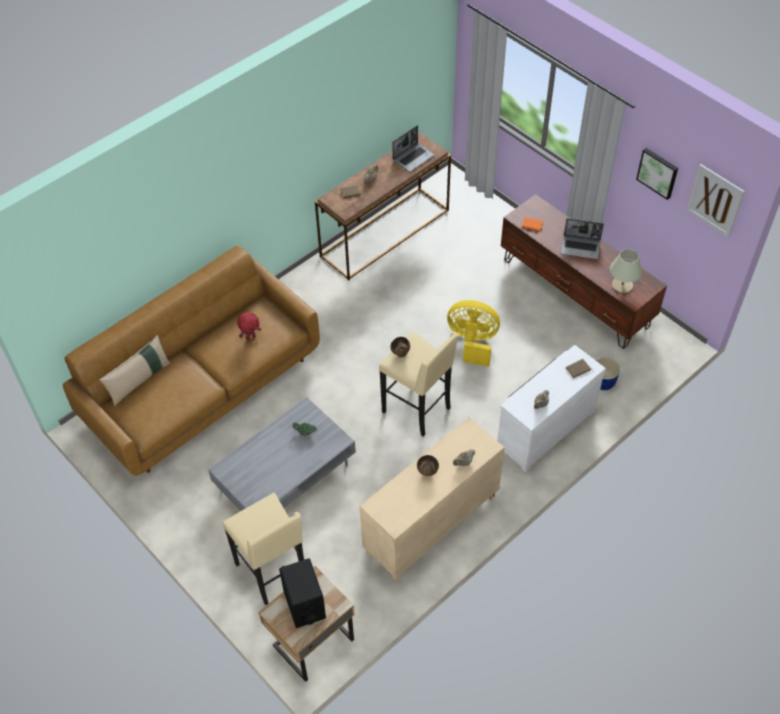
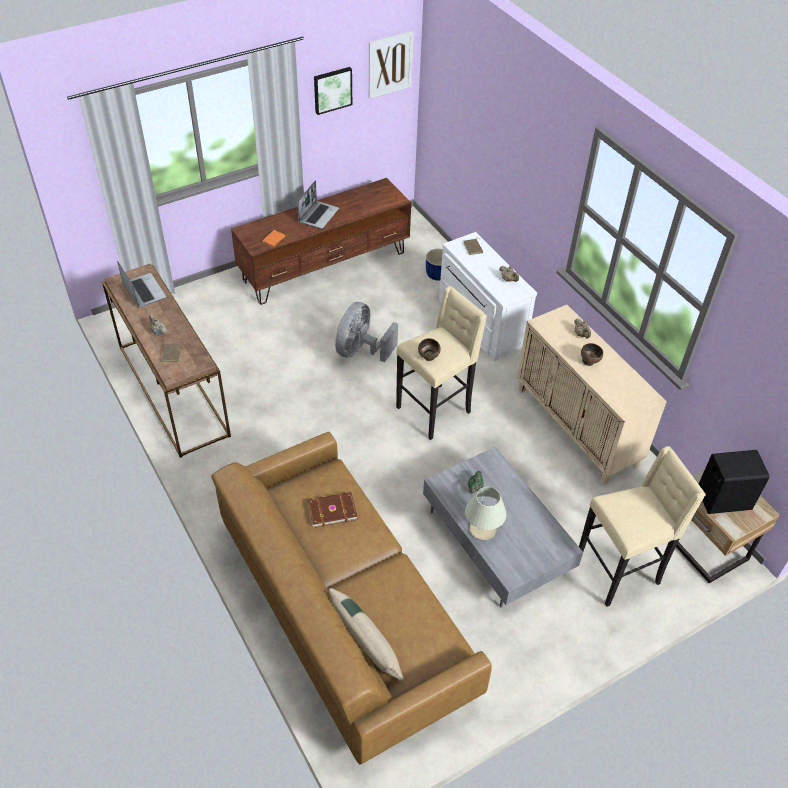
camera: 80 degrees left, 5 degrees down
red plush toy [237,312,261,340] -> brown book [307,492,358,528]
yellow fan [447,300,500,367] -> grey fan [335,302,398,362]
beige table lamp [610,249,642,293] -> beige table lamp moved to [465,487,506,540]

